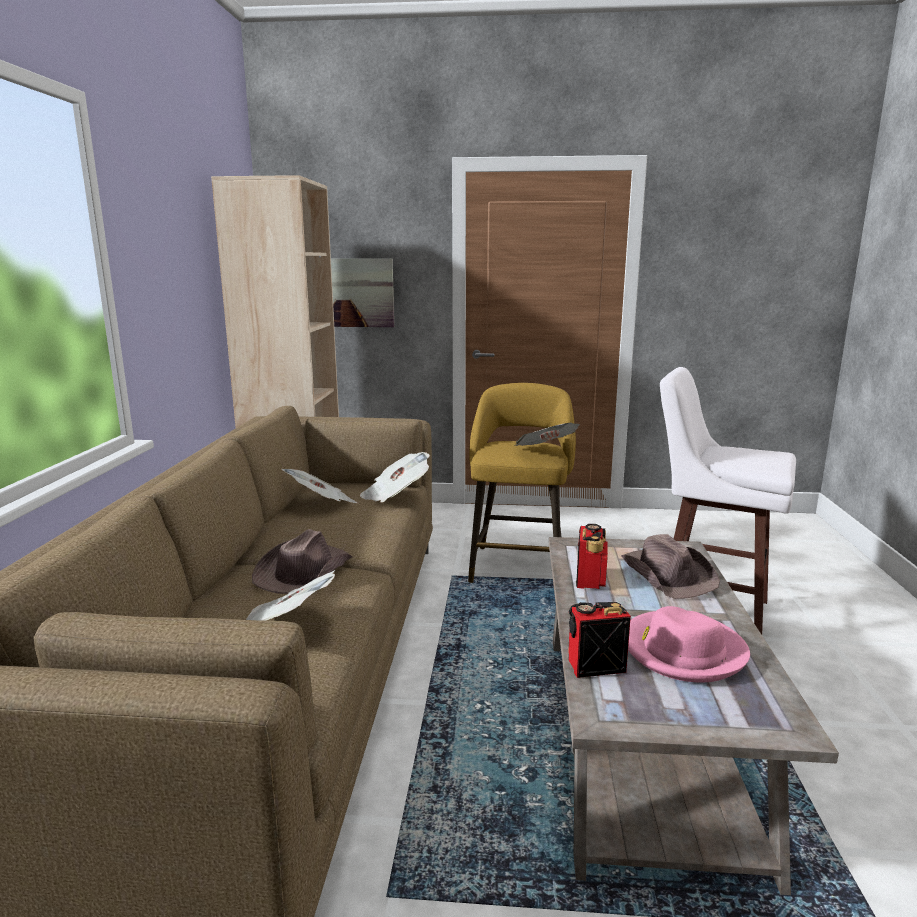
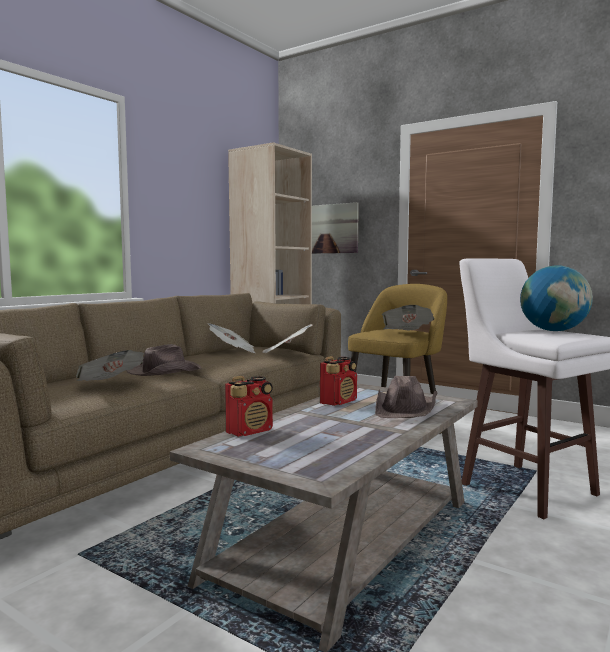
camera: 30 degrees right, 10 degrees down
radio [568,602,631,678] -> radio turned 120 degrees clockwise [225,376,273,437]
pink hat [628,606,750,682] -> none
none -> globe [520,265,593,331]

